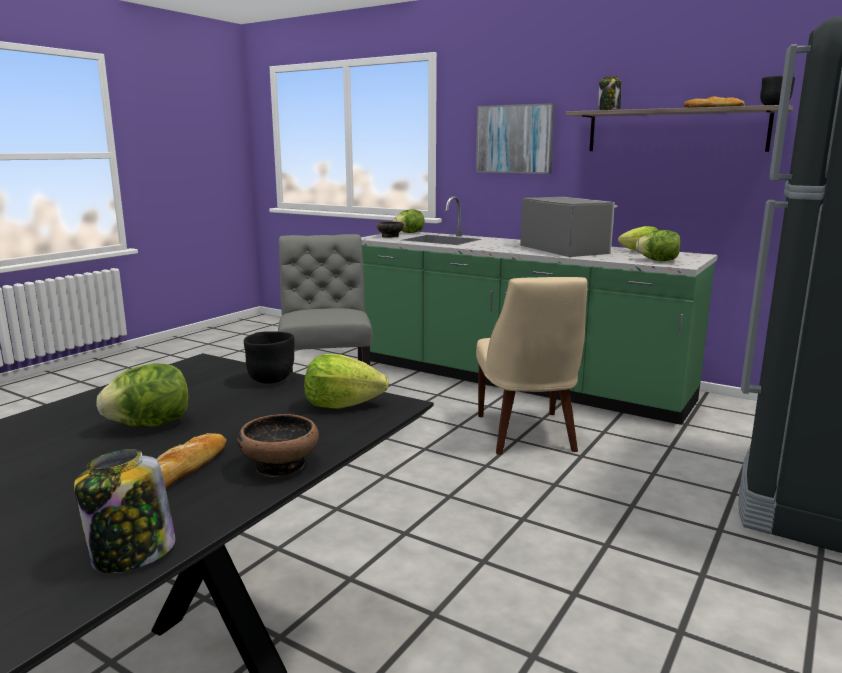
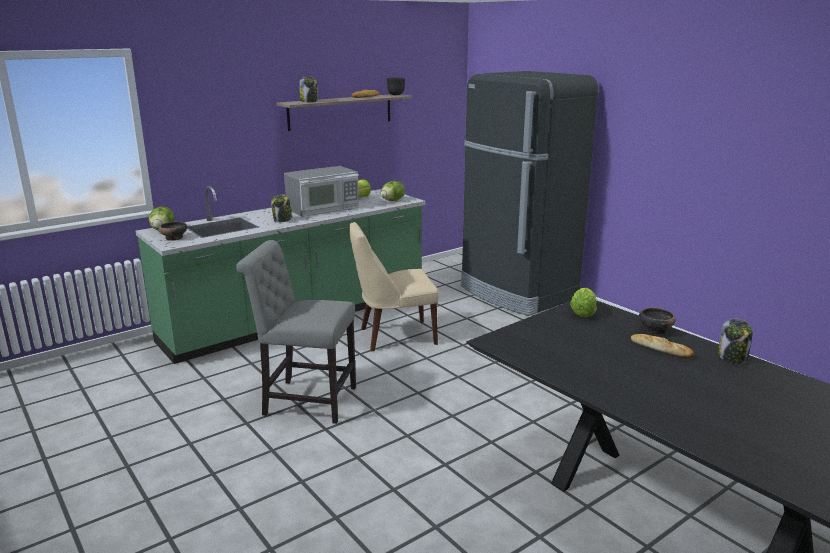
camera: 70 degrees left, 5 degrees up
lettuce [96,363,189,427] -> none
black bowl [244,331,295,384] -> none
picture [476,103,555,174] -> none
beige chair [476,277,587,455] -> beige chair turned 150 degrees clockwise [349,222,439,351]
microwave [520,197,618,257] -> microwave turned 150 degrees clockwise [284,166,359,217]
none -> jar [271,194,292,223]

